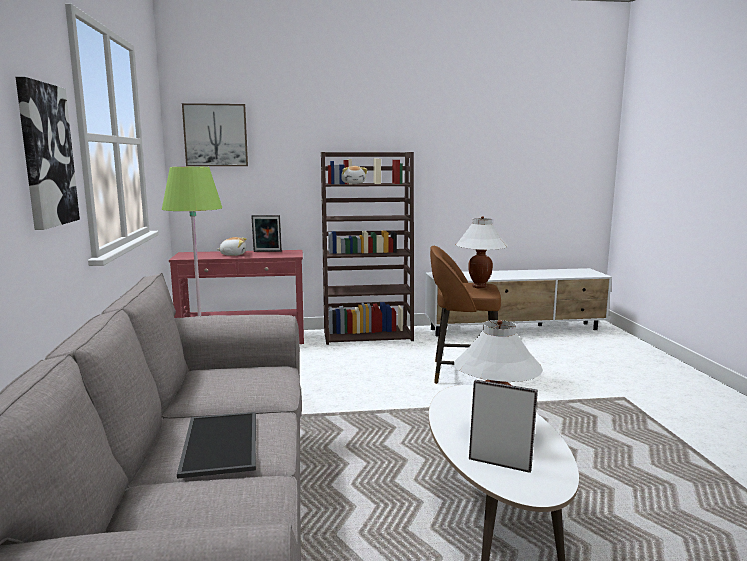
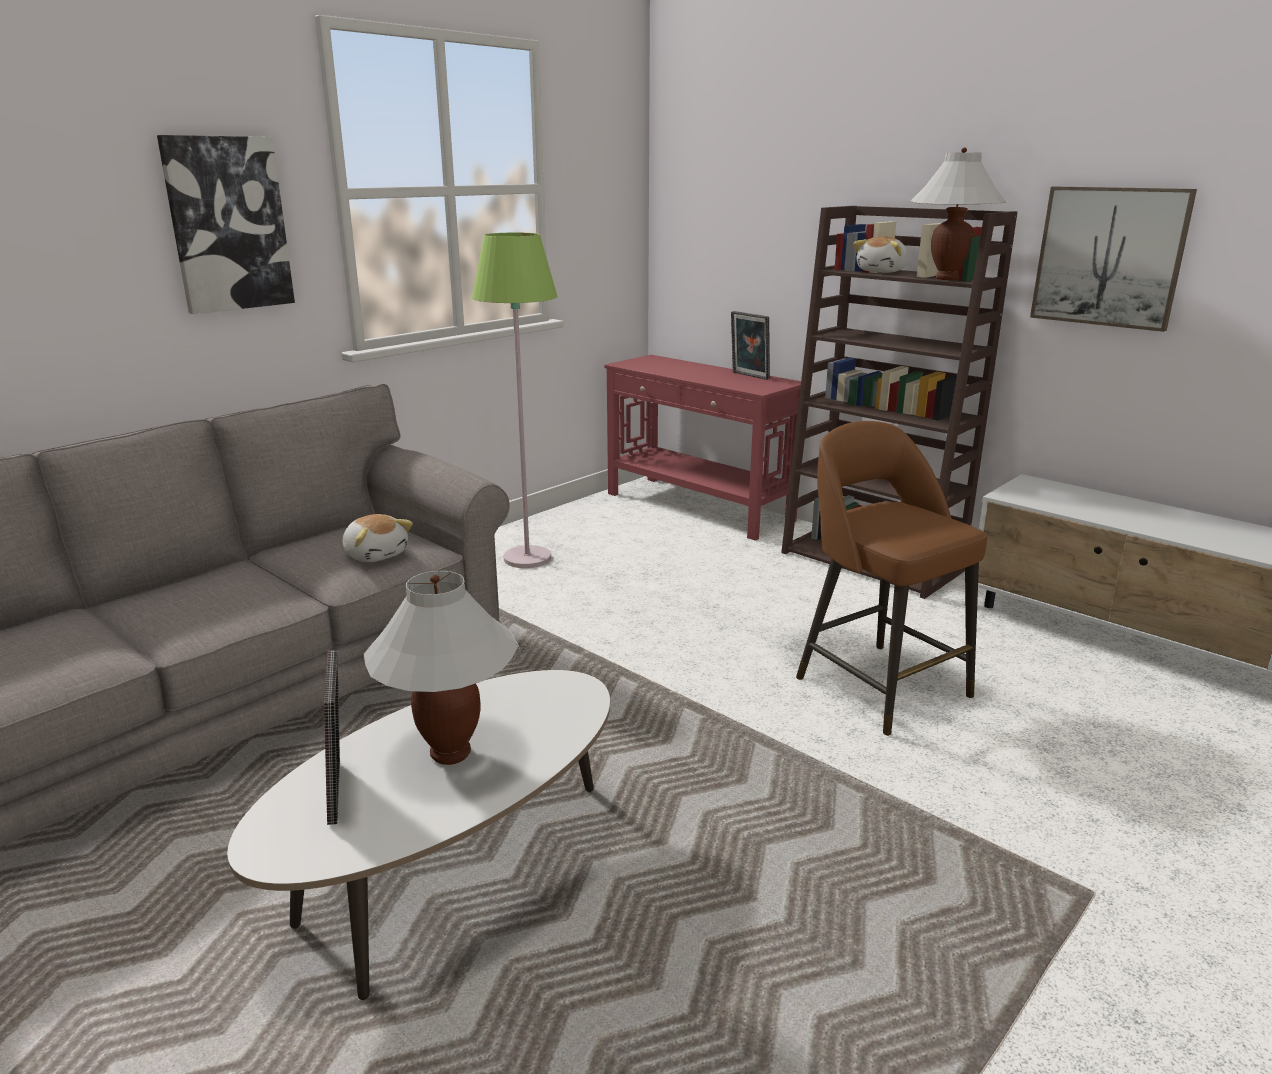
camera: 50 degrees right, 10 degrees up
tray [177,412,256,479] -> none
picture [182,103,248,166] -> picture moved to [1030,186,1197,332]
plush toy [216,237,247,256] -> plush toy moved to [342,514,413,562]
white table lamp [455,216,508,289] -> white table lamp moved to [910,148,1006,280]

